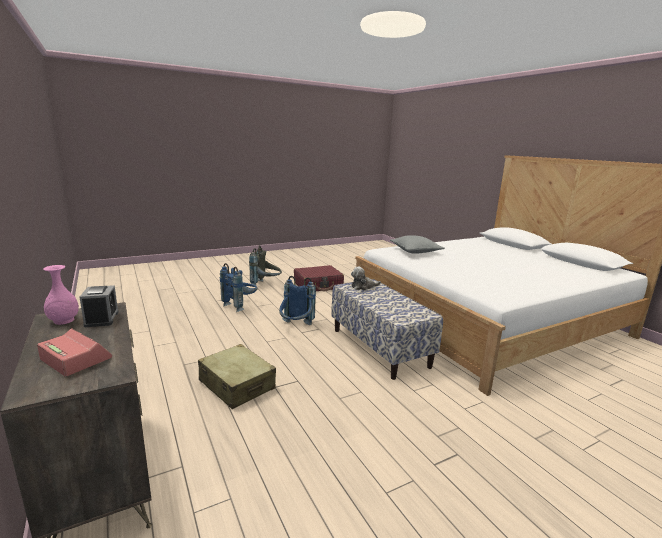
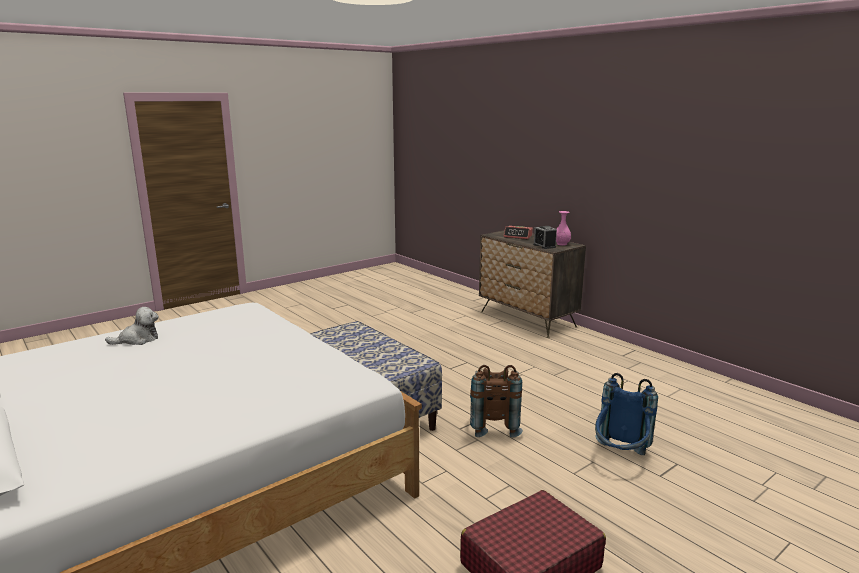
camera: 170 degrees right, 0 degrees up
beige suitcase [198,344,276,409] -> none
grey backpack [249,245,282,287] -> none
blue backpack [279,276,316,325] -> brown backpack [470,365,523,438]
plush toy [351,267,381,290] -> plush toy moved to [105,307,159,345]
grey pillow [390,235,445,254] -> none

